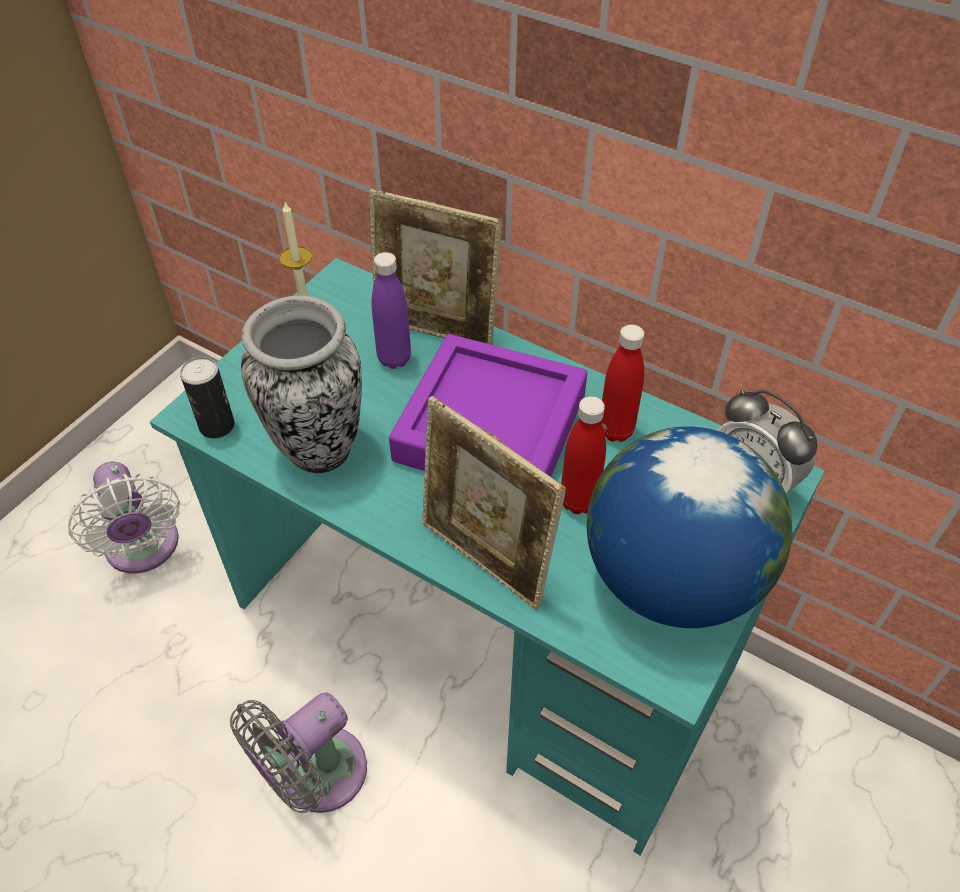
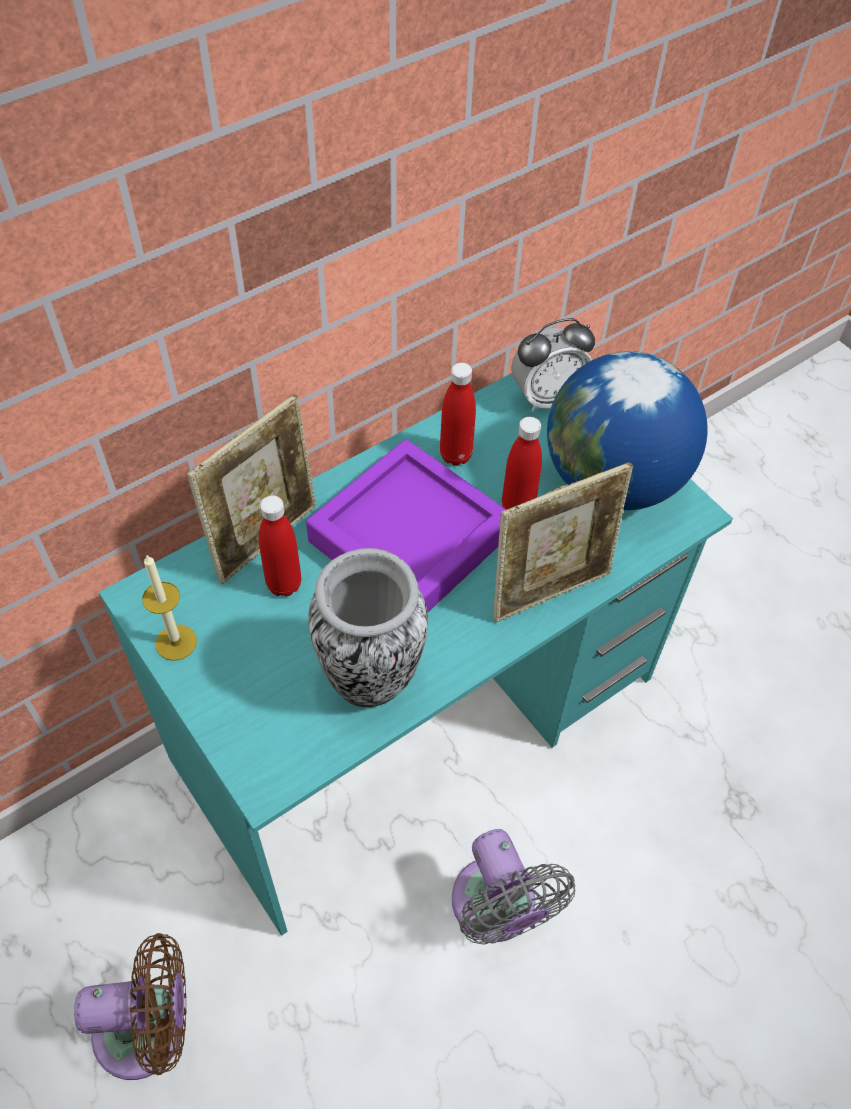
camera: 70 degrees left, 5 degrees up
white fan [68,461,180,573] -> brown fan [74,933,186,1080]
can [180,357,235,438] -> none
purple bottle [372,252,411,369] -> red bottle [259,495,301,597]

